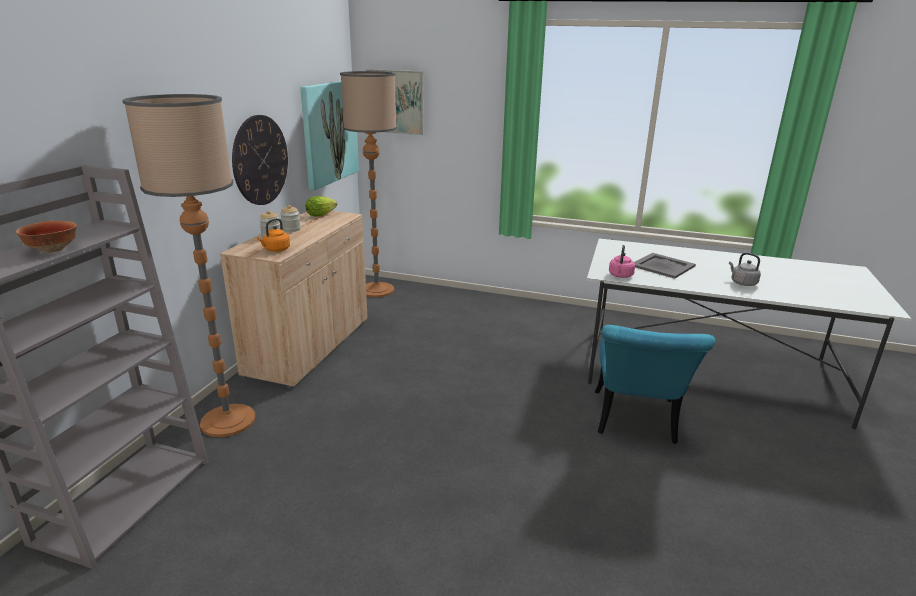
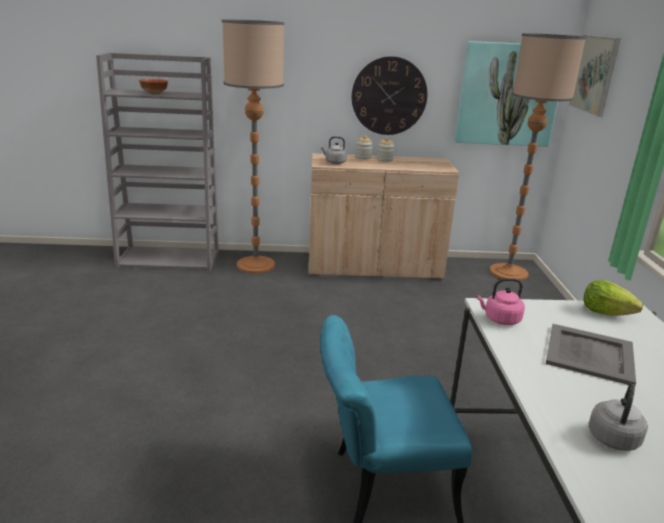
camera: 70 degrees right, 0 degrees up
orange kettle [257,218,290,252] -> grey kettle [321,136,347,164]
lettuce [306,196,337,217] -> lettuce moved to [584,280,643,316]

